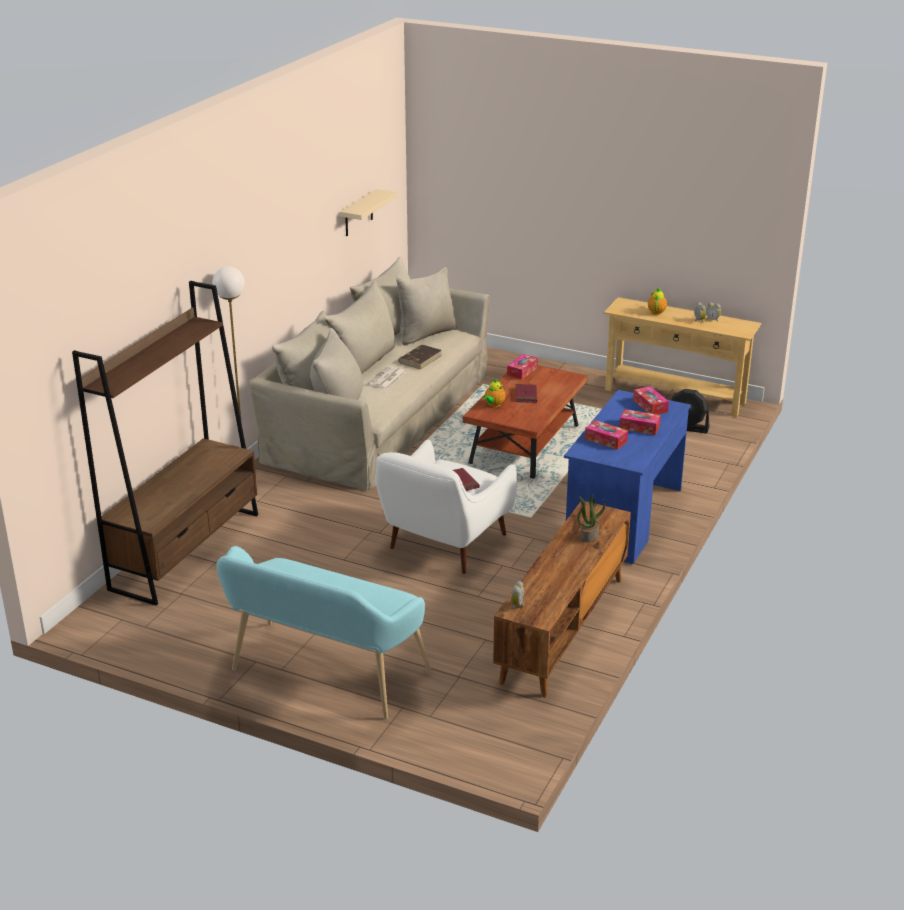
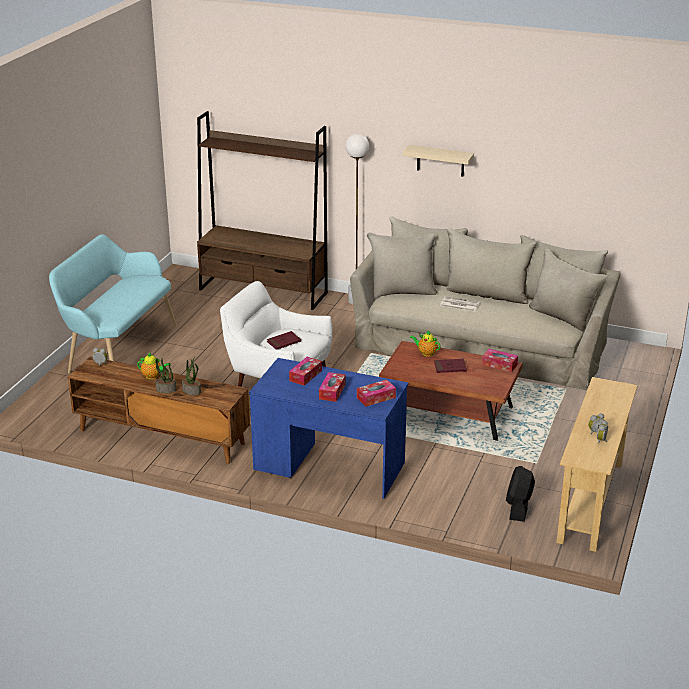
camera: 85 degrees right, 0 degrees up
beige shelf [340,189,397,236] -> beige shelf moved to [402,145,474,176]
brown book [398,345,442,369] -> none
teapot [648,287,667,315] -> teapot moved to [137,352,171,379]
none -> potted plant [156,358,177,393]

